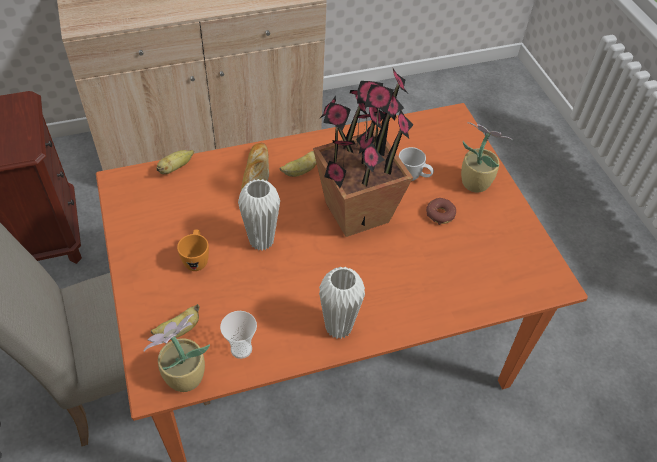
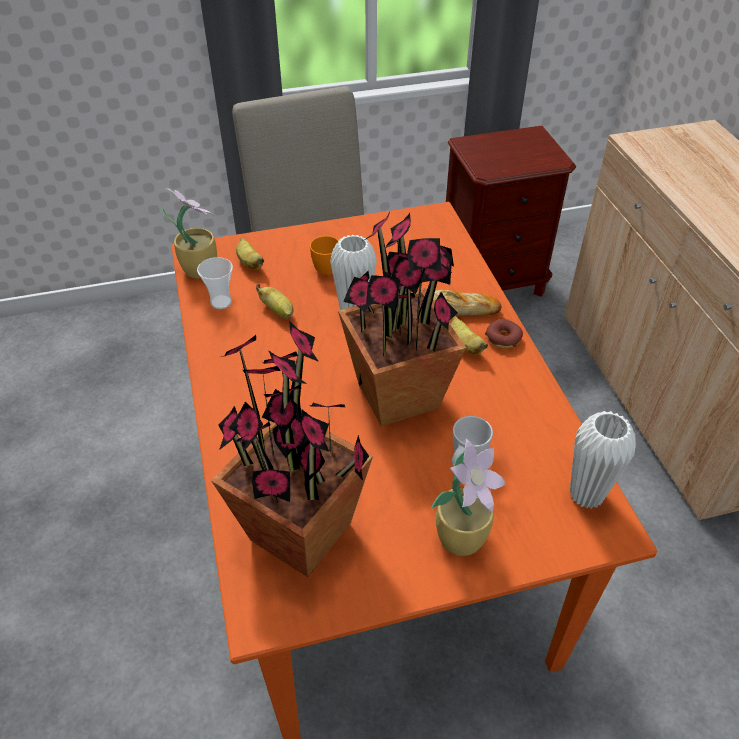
camera: 95 degrees right, 5 degrees down
banana [156,150,194,174] -> banana moved to [256,284,293,319]
white vase [319,267,365,339] -> white vase moved to [570,411,636,509]
donut [426,198,456,225] -> donut moved to [485,319,523,349]
none -> potted plant [211,321,373,577]

